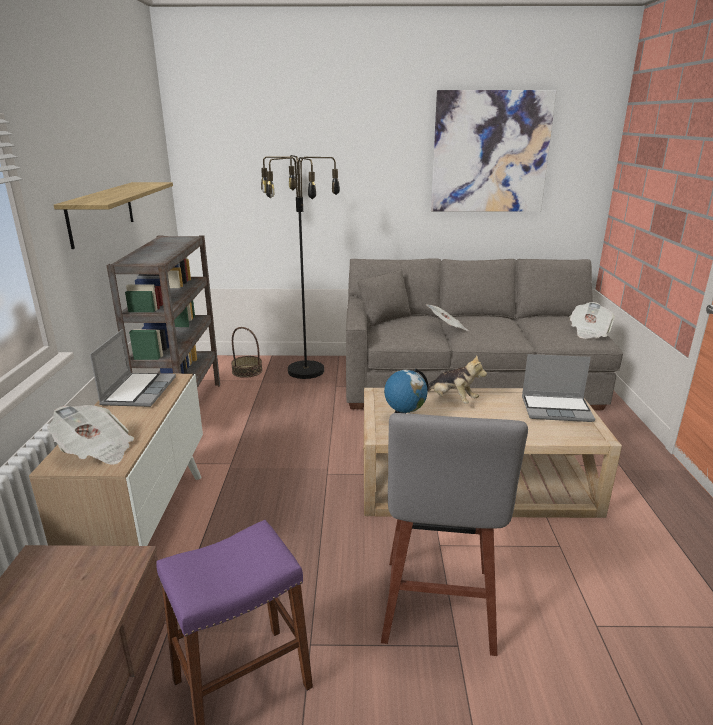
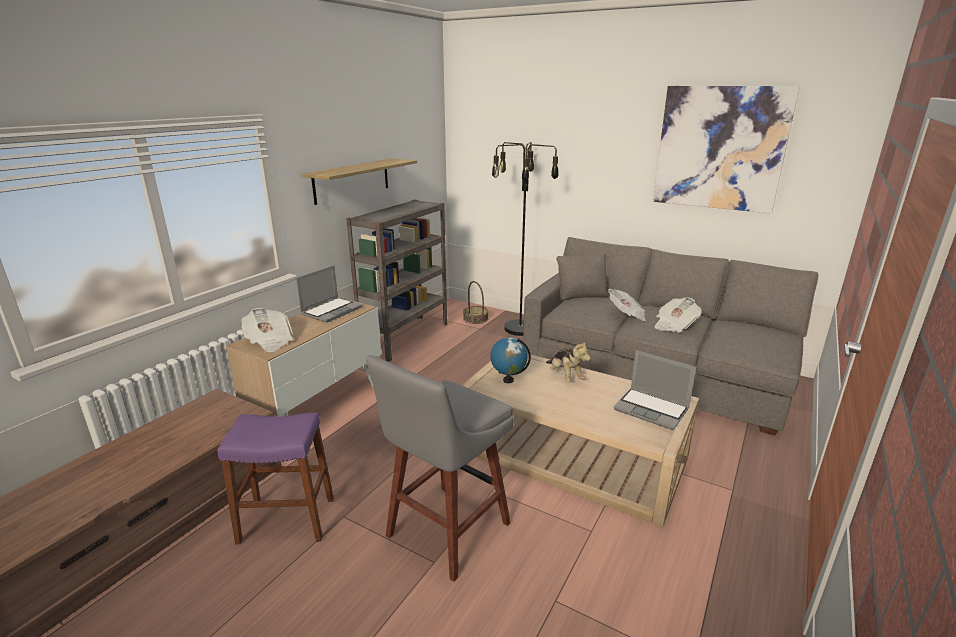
camera: 30 degrees right, 0 degrees up
newspaper [569,302,615,339] -> newspaper moved to [654,298,702,333]

